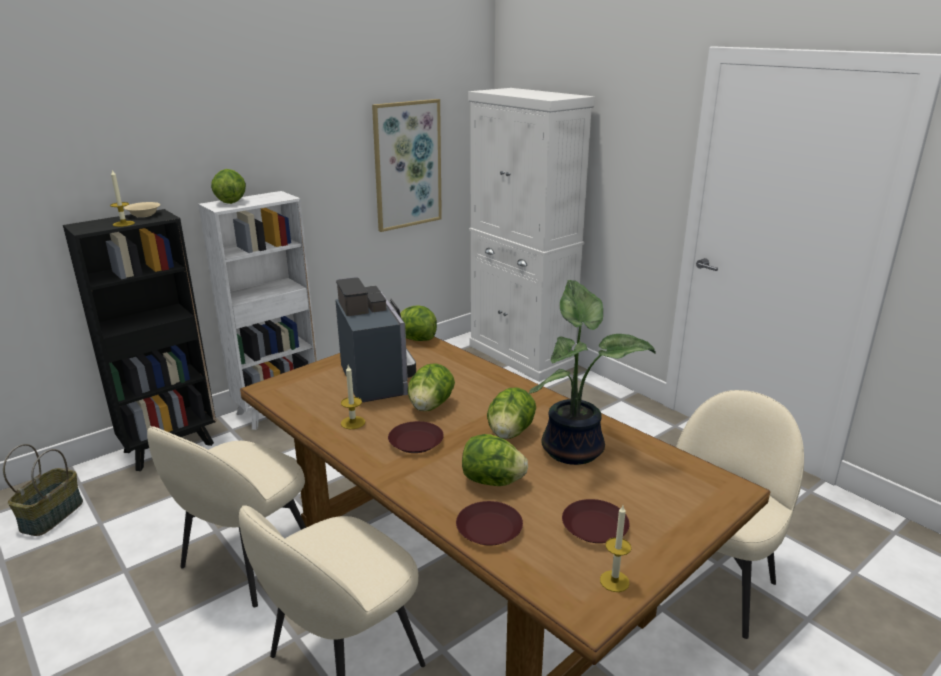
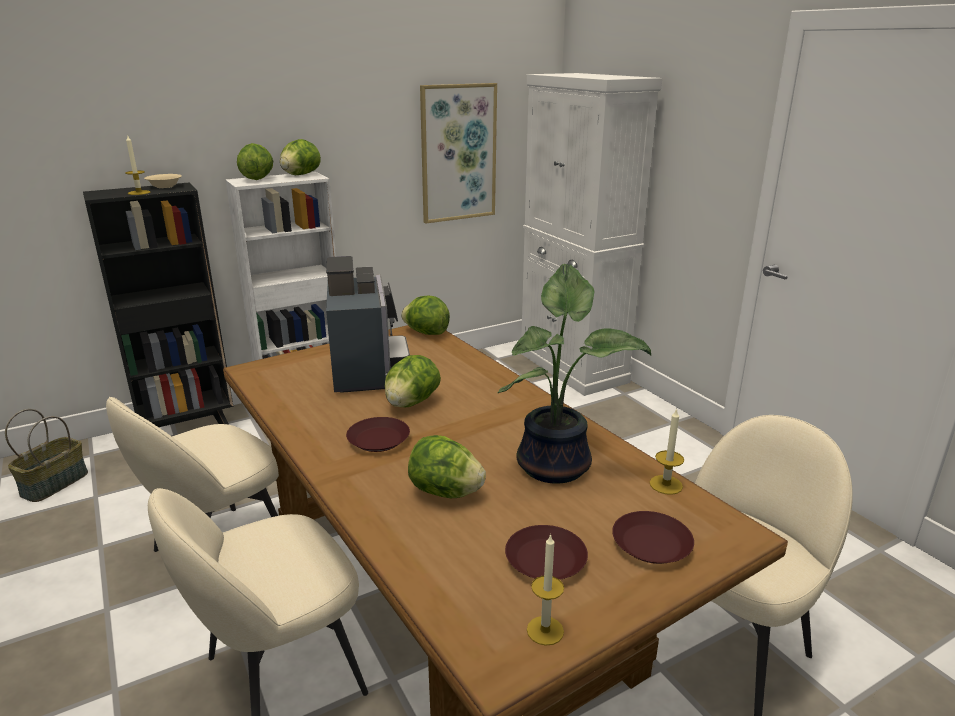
camera: 10 degrees right, 0 degrees up
candle [341,365,365,429] -> candle moved to [650,408,684,495]
brown plate [456,501,523,546] -> brown plate moved to [612,511,694,564]
lettuce [487,388,536,439] -> lettuce moved to [280,139,321,175]

